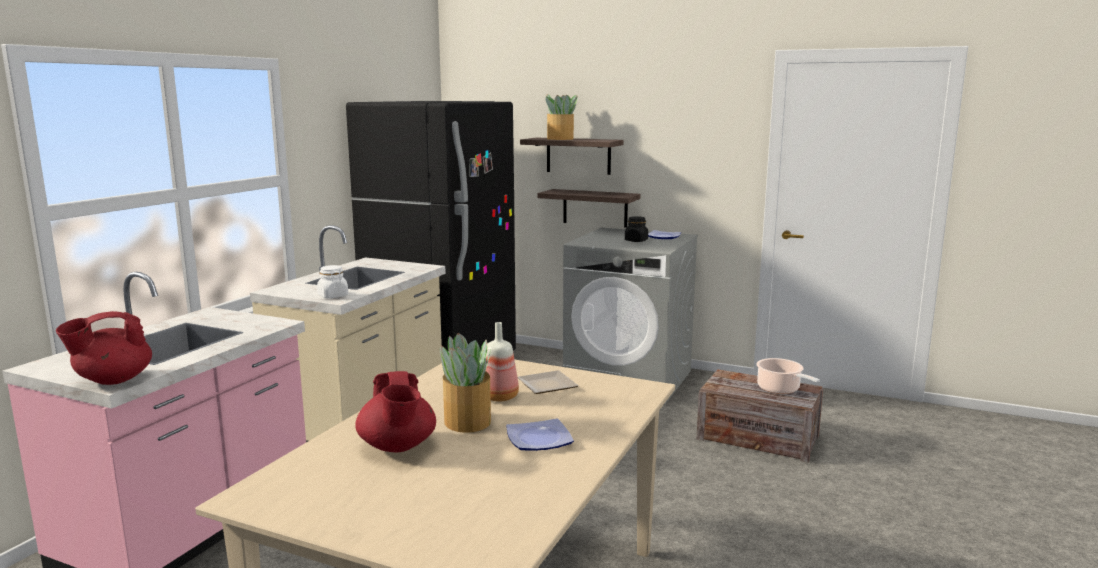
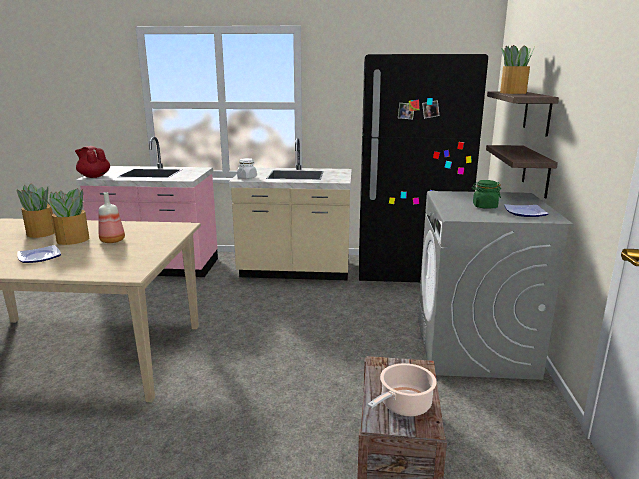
camera: 70 degrees right, 5 degrees up
red teapot [355,371,436,452] -> potted plant [16,184,55,238]
plate [518,370,578,394] -> none
black jar [625,216,648,242] -> green jar [472,180,501,209]

